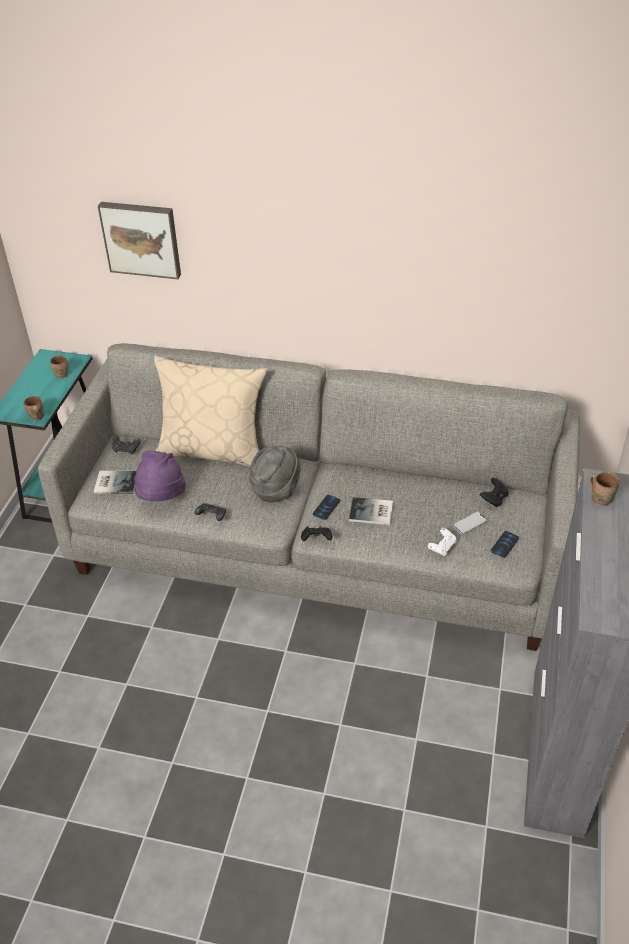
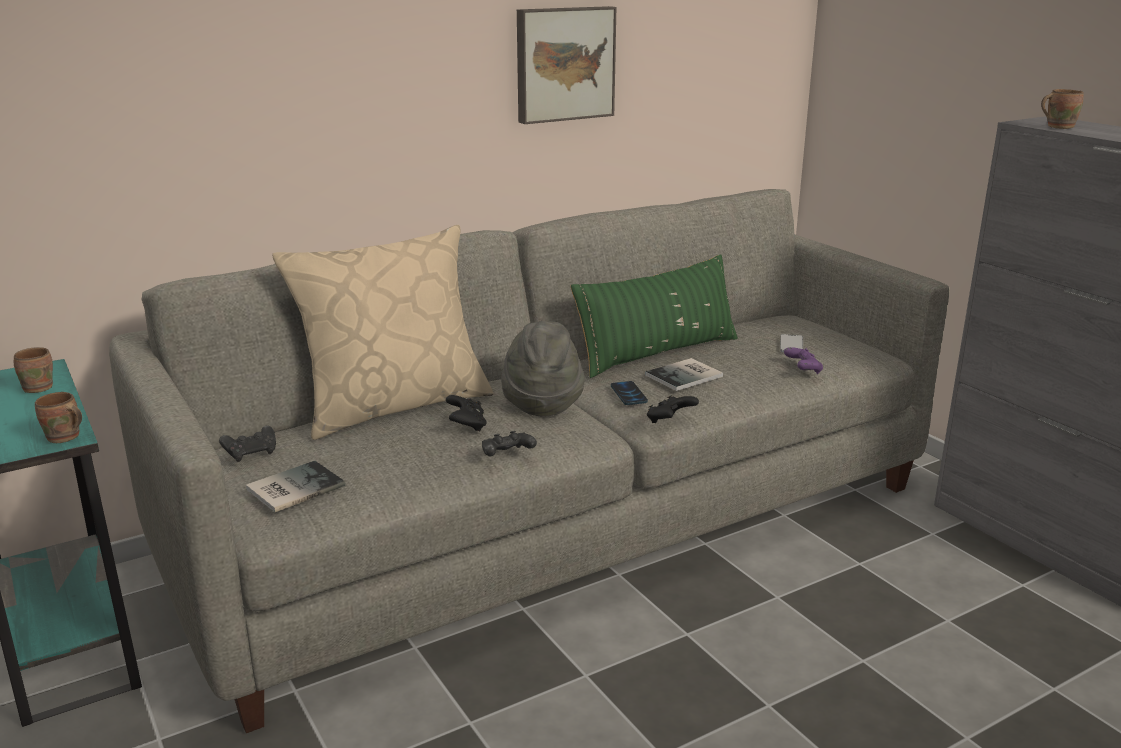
camera: 45 degrees left, 20 degrees down
picture [98,202,181,279] -> picture moved to [517,6,616,124]
purple hat [134,450,186,501] -> none
white game controller [428,528,456,556] -> purple game controller [784,347,823,374]
black game controller [480,478,509,507] -> black game controller moved to [446,395,486,432]
phone [491,531,519,558] -> none
none -> green pillow [571,254,738,378]

